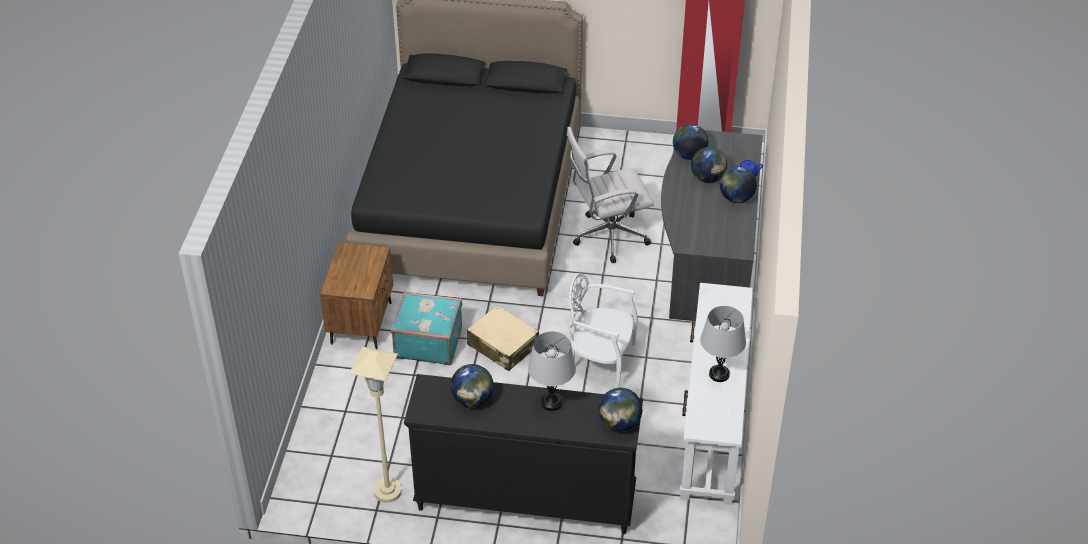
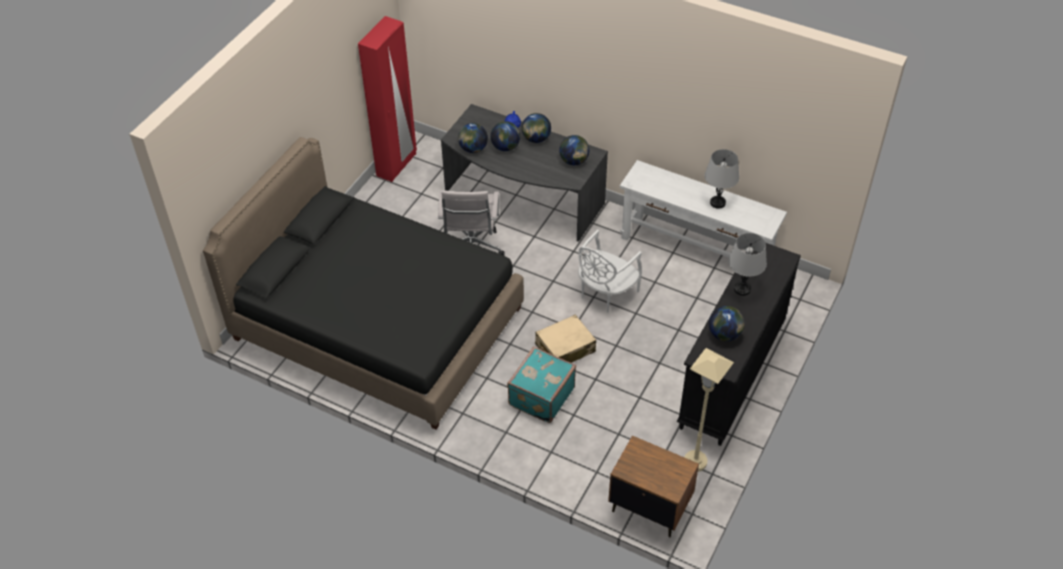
camera: 70 degrees left, 5 degrees up
brown nightstand [320,242,393,349] -> brown nightstand moved to [608,436,699,538]
globe [599,388,642,432] -> globe moved to [559,135,589,165]

